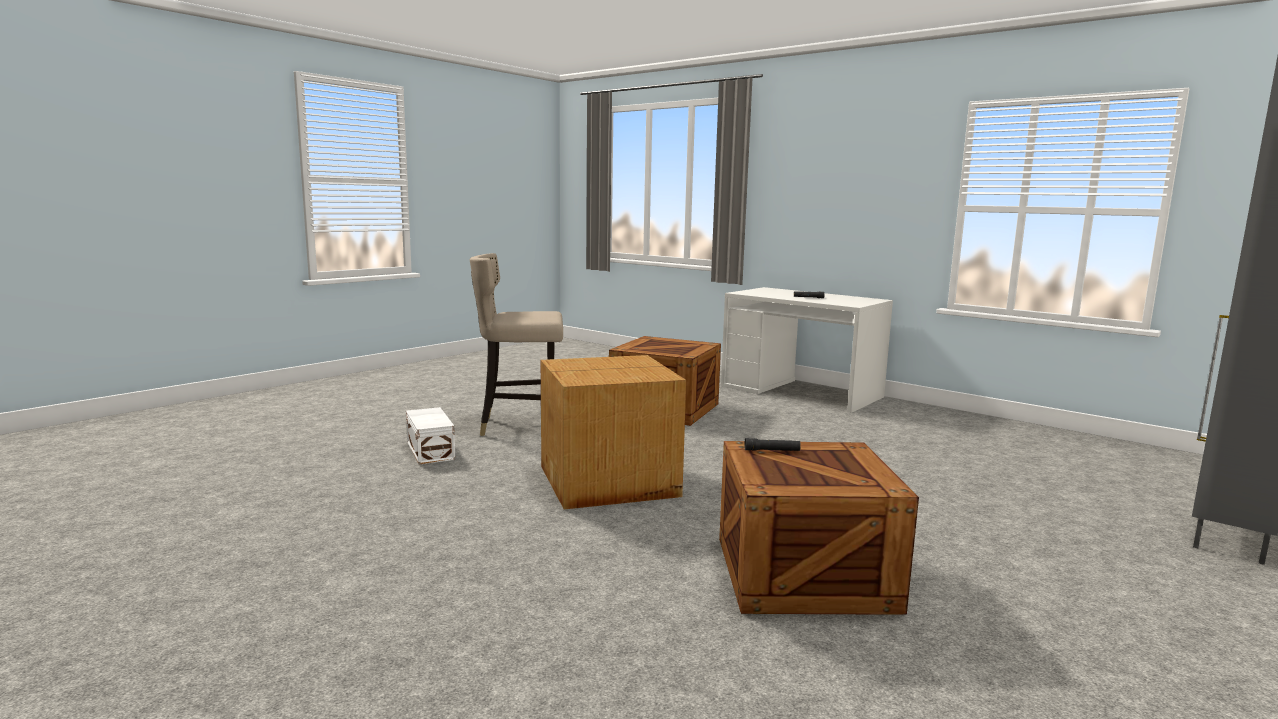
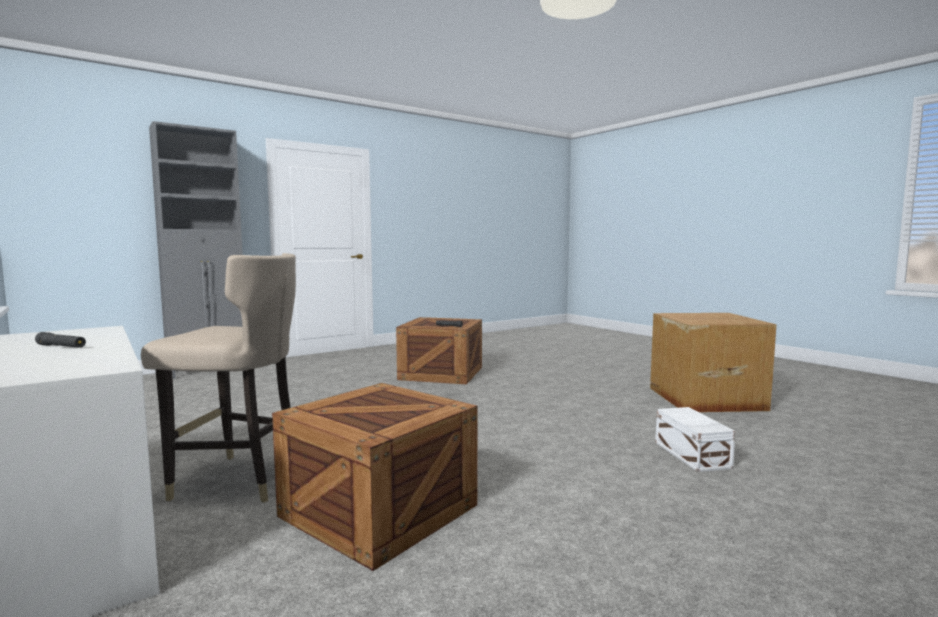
camera: 165 degrees left, 5 degrees down
beige stool [470,253,563,436] -> beige stool moved to [141,253,296,503]
cardboard box [541,355,686,509] -> cardboard box moved to [650,313,777,412]

